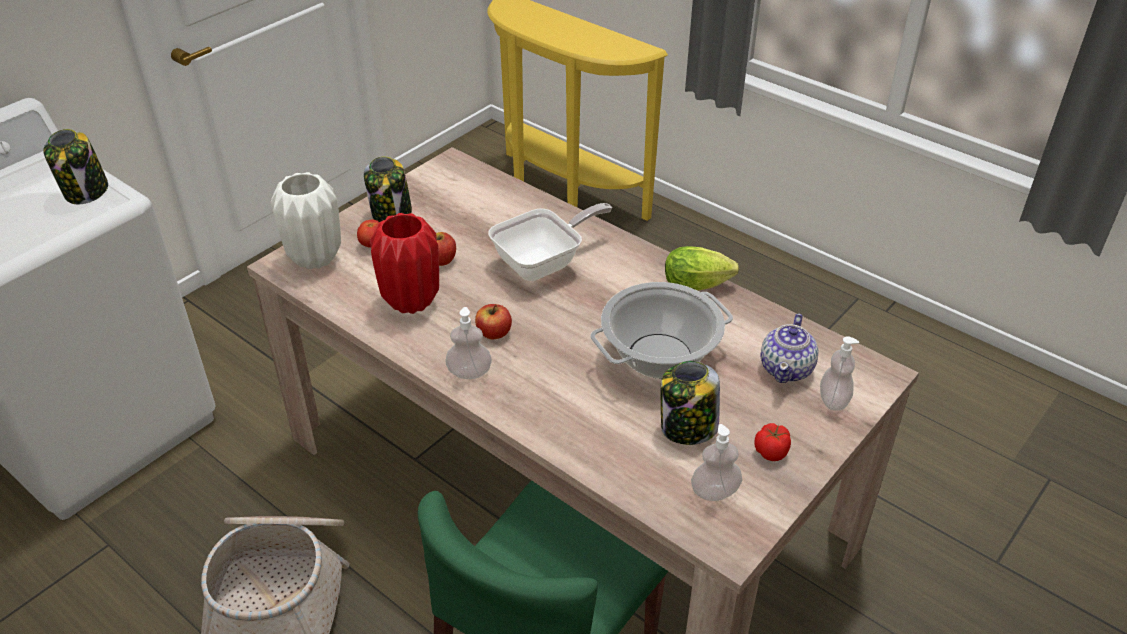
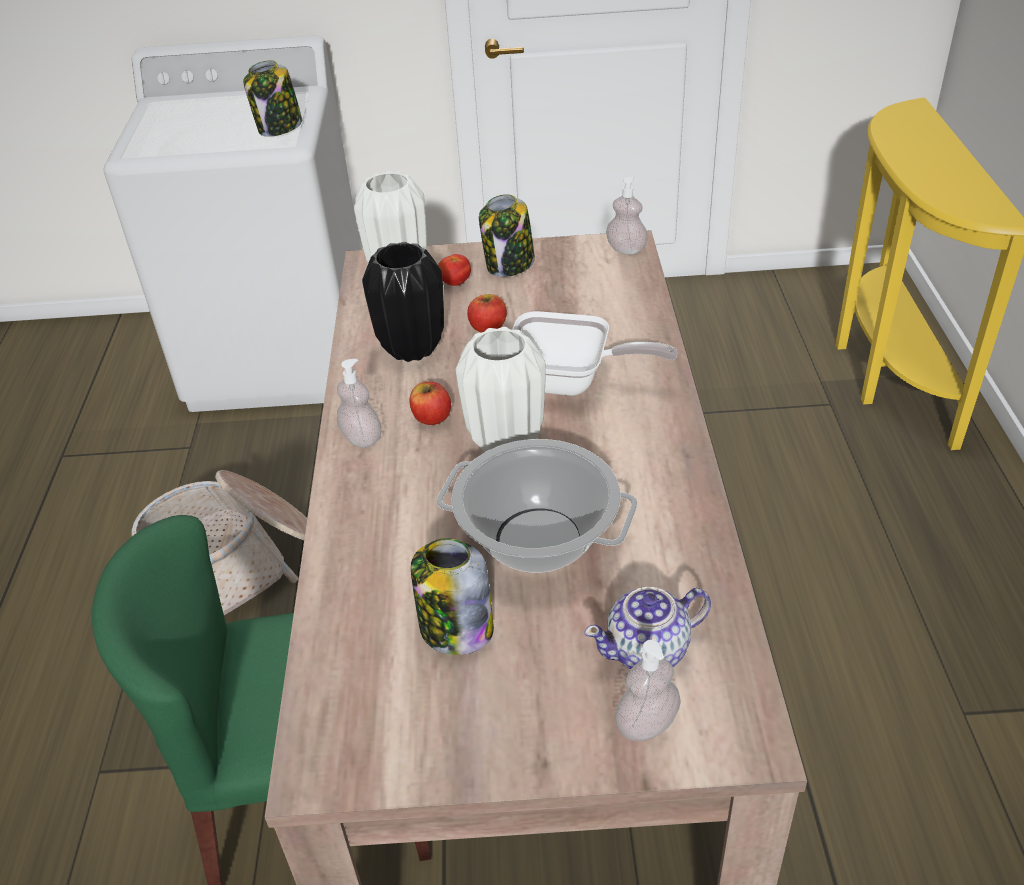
camera: 50 degrees right, 0 degrees up
red vase [370,213,439,314] -> black vase [362,242,444,362]
lettuce [665,246,739,290] -> none
soap dispenser [691,424,742,501] -> soap dispenser moved to [606,176,648,255]
tomato [754,423,791,461] -> none
none -> white vase [456,327,546,452]

